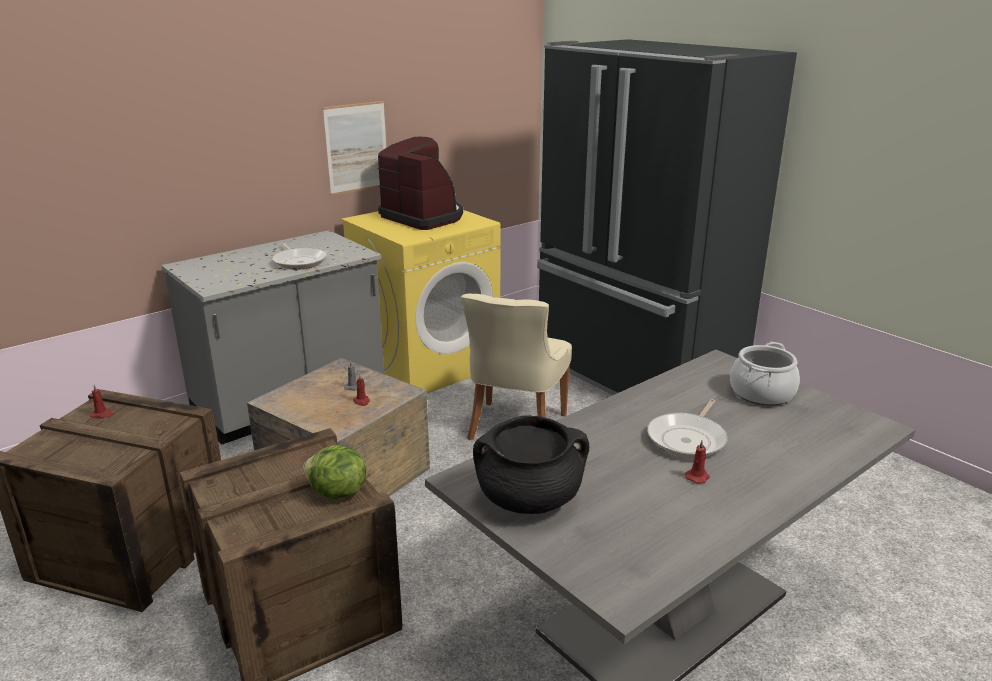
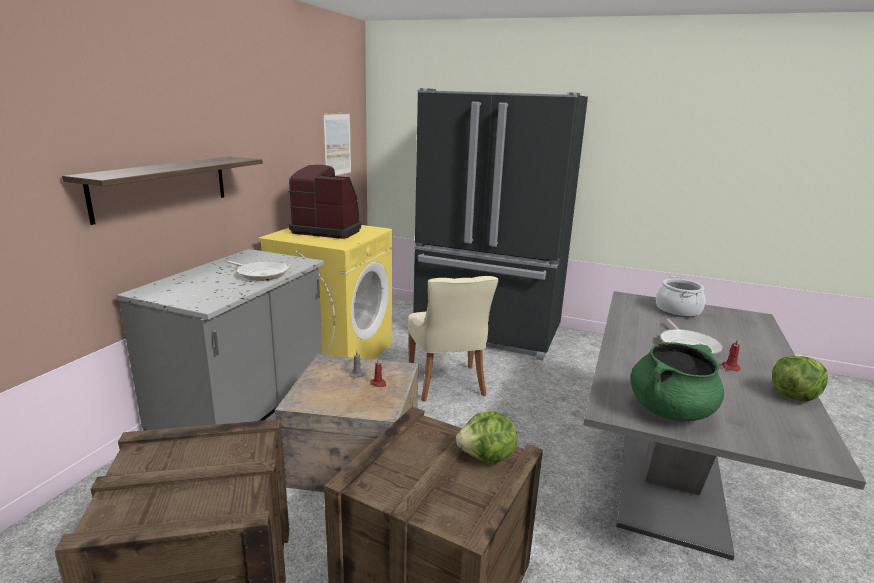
camera: 30 degrees left, 5 degrees down
red candle [90,384,113,418] -> none
picture [323,101,386,195] -> picture moved to [323,113,352,176]
black cooking pot [473,415,589,514] -> green cooking pot [631,342,724,421]
none -> shelf [62,157,263,225]
none -> lettuce [772,356,828,401]

